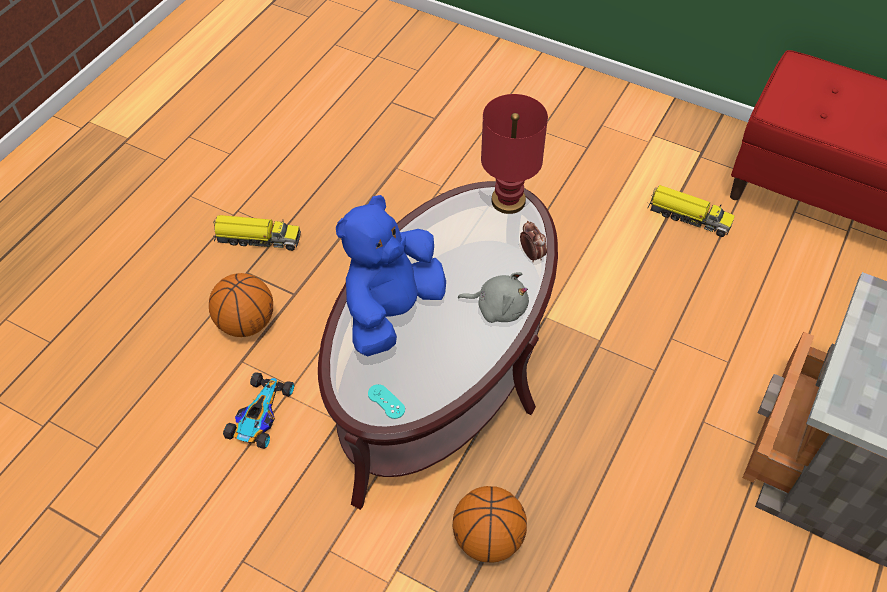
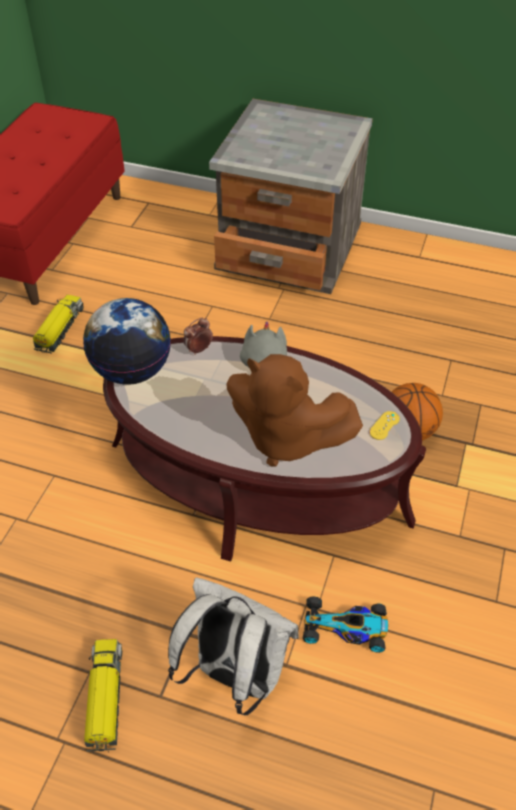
camera: 100 degrees left, 5 degrees down
basketball [209,273,273,337] -> white backpack [168,577,299,715]
blue plush toy [336,195,446,357] -> brown plush toy [226,354,363,467]
turquoise game controller [368,384,405,419] -> yellow game controller [370,411,400,440]
red table lamp [481,94,548,214] -> globe [83,298,171,385]

